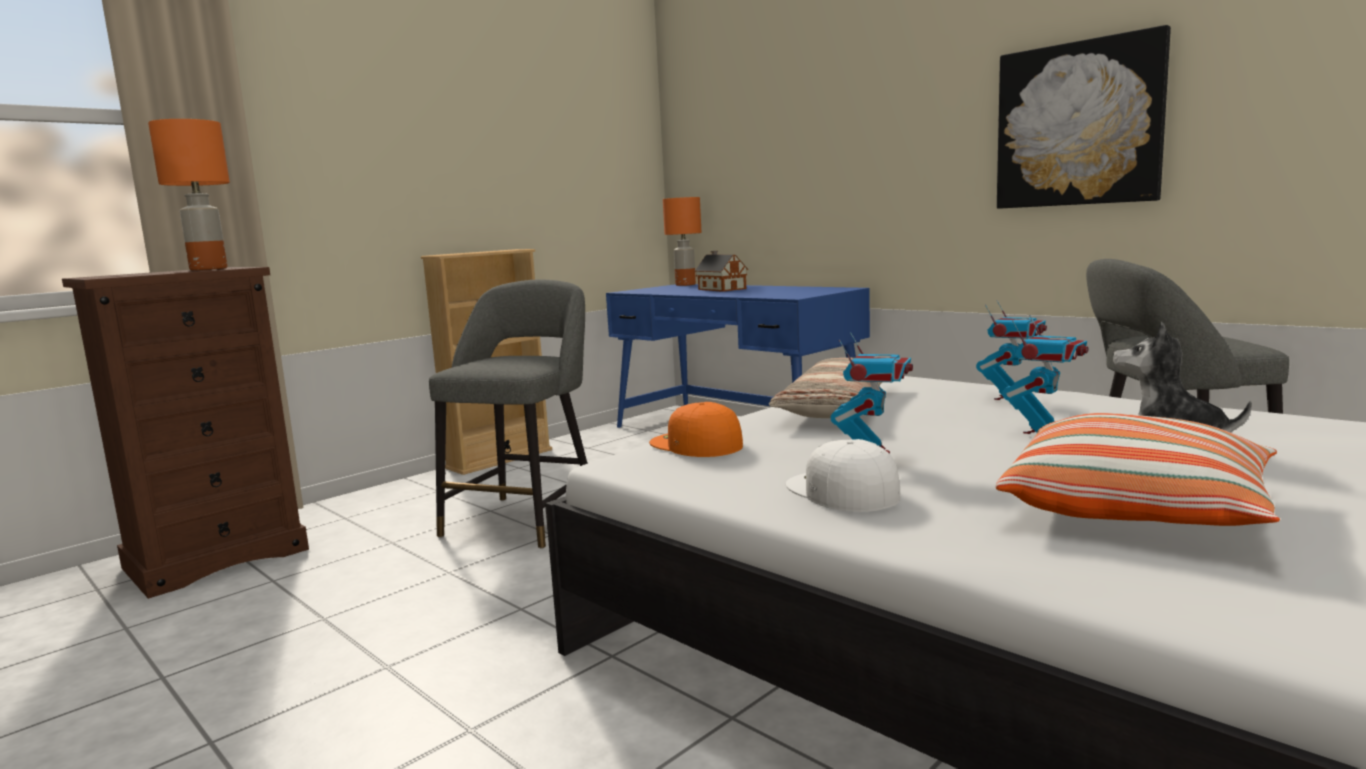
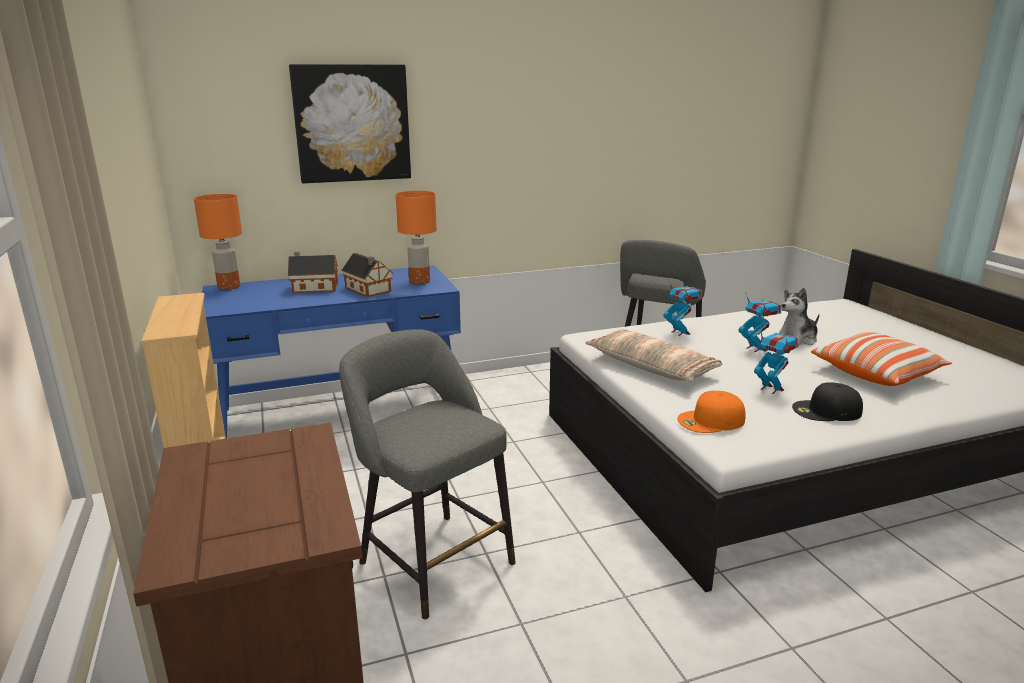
camera: 65 degrees left, 10 degrees up
orange table lamp [148,119,230,270] -> orange table lamp moved to [396,191,437,284]
white cap [785,439,900,512] -> black cap [792,382,863,421]
picture [997,25,1171,209] -> picture moved to [289,64,411,183]
none -> toy house [341,253,393,297]

